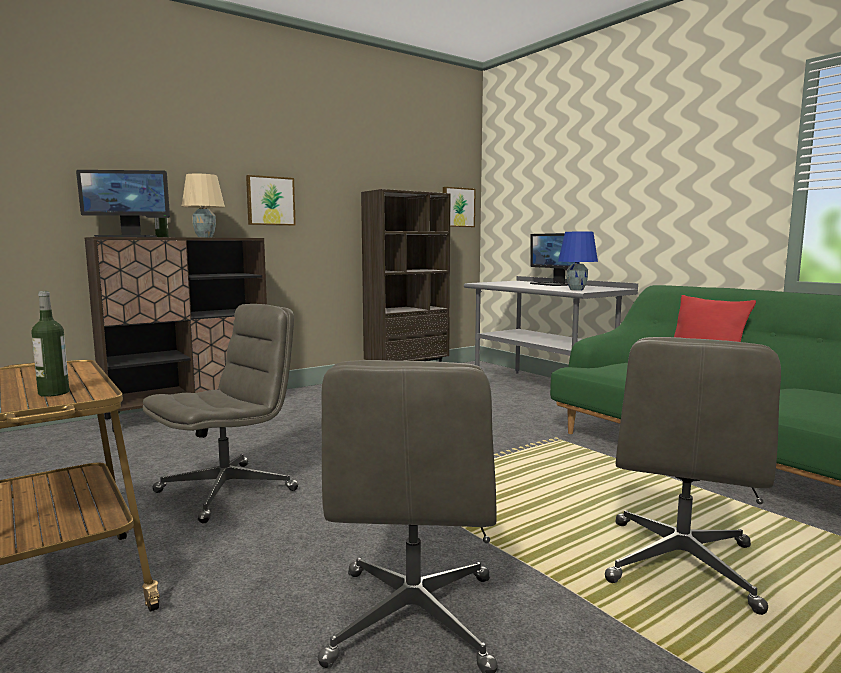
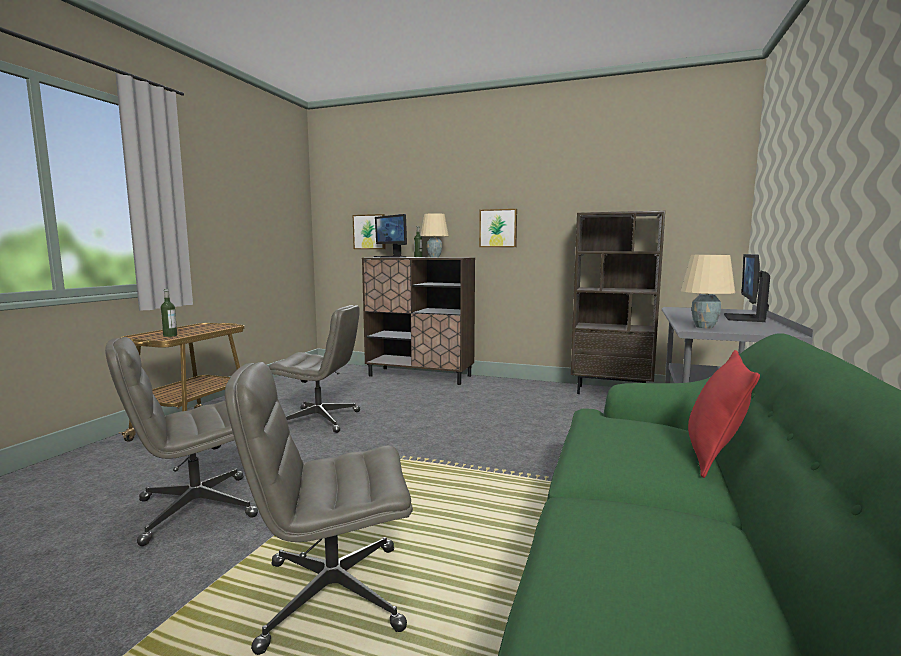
camera: 55 degrees right, 0 degrees up
picture [443,187,476,227] -> picture moved to [353,214,386,249]
blue table lamp [558,232,598,291] -> beige table lamp [681,255,735,328]

